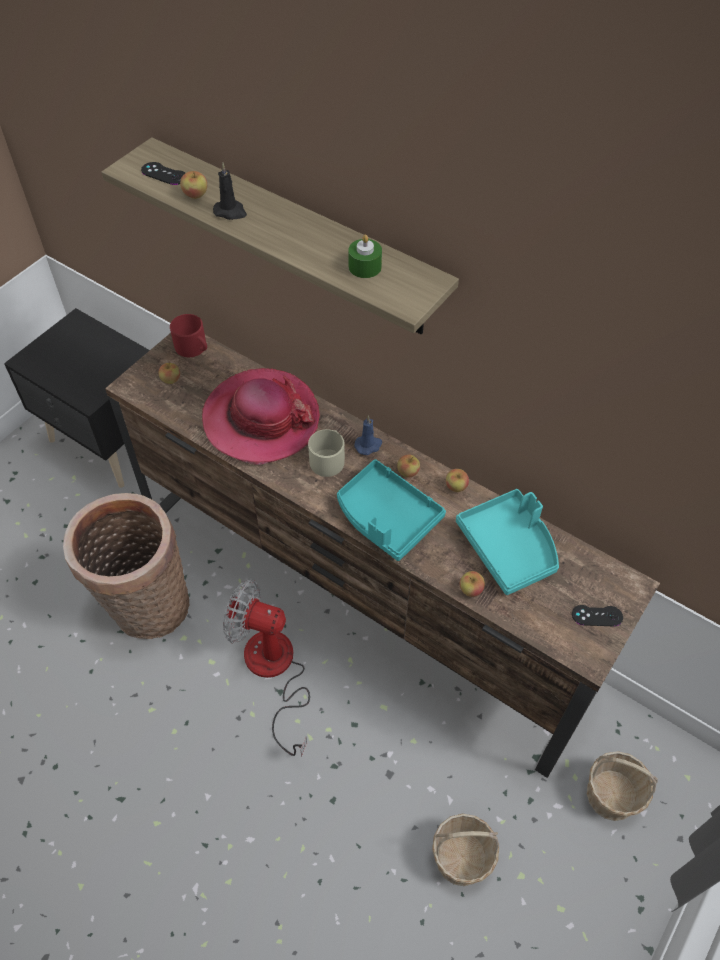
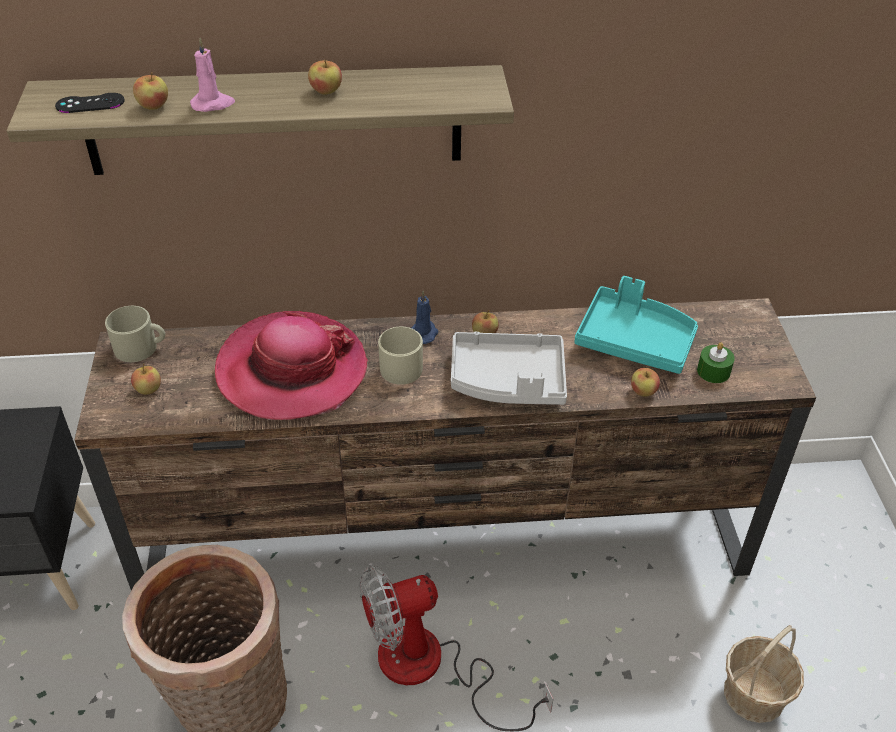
camera: 40 degrees left, 10 degrees down
red mug [170,314,207,357] -> beige mug [105,306,165,362]
black candle [213,163,247,220] -> pink candle [190,38,235,112]
turquoise tray [337,459,446,561] -> grey tray [451,332,567,405]
green candle [349,235,382,278] -> green candle moved to [697,343,735,383]
apple [446,469,469,492] -> apple moved to [308,59,342,94]
black game controller [572,605,623,627] -> none
basket [587,751,658,821] -> none

